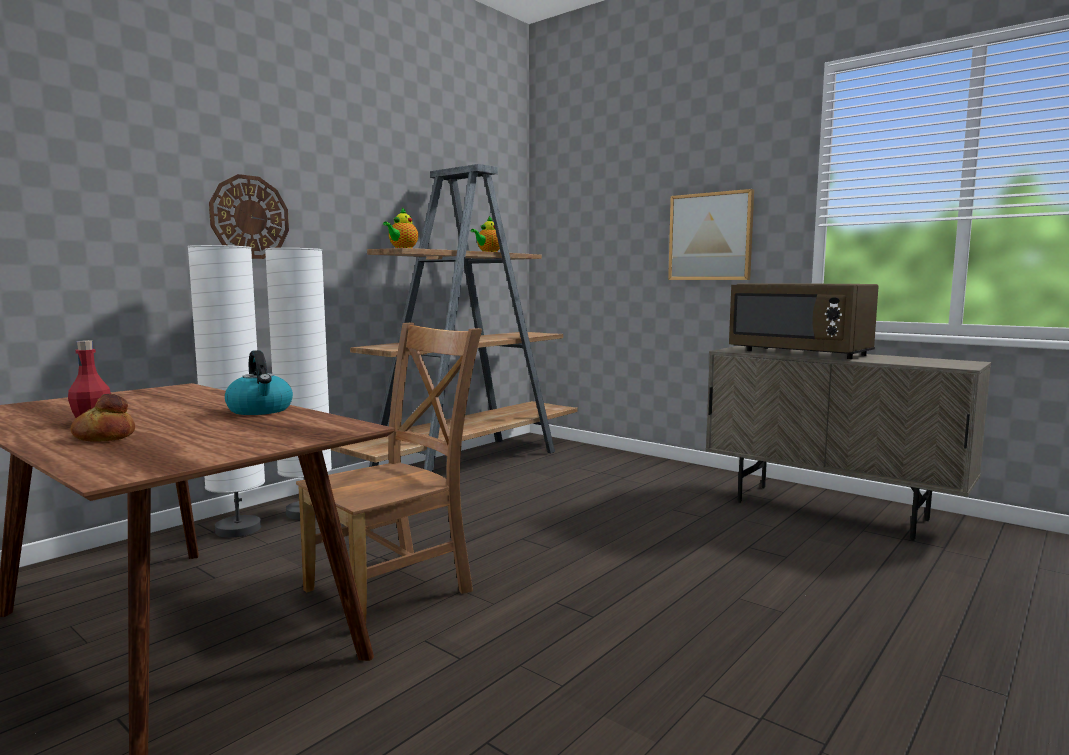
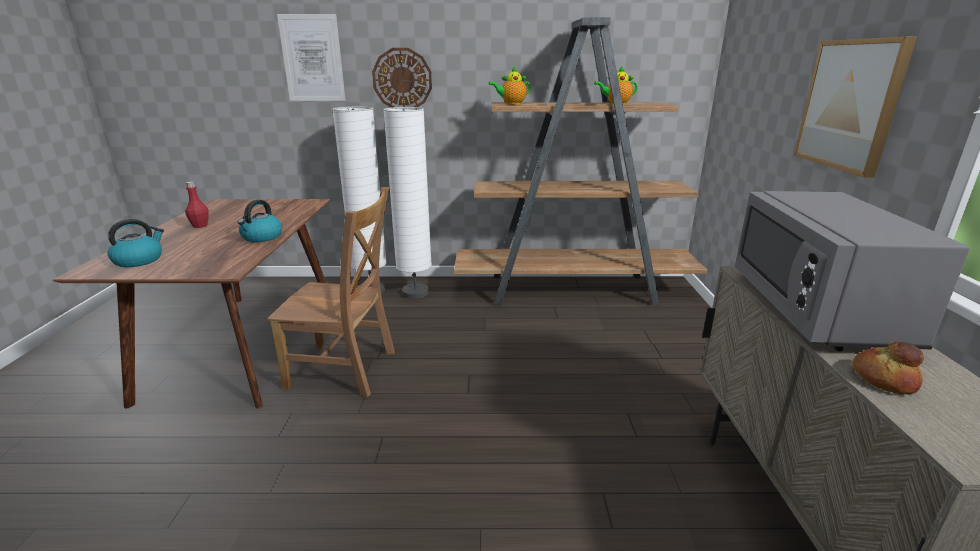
camera: 50 degrees right, 15 degrees up
bread [71,394,135,442] -> bread moved to [852,342,924,394]
brown microwave [729,283,879,359] -> grey microwave [735,191,970,351]
none -> kettle [107,219,164,267]
none -> picture [277,14,346,101]

